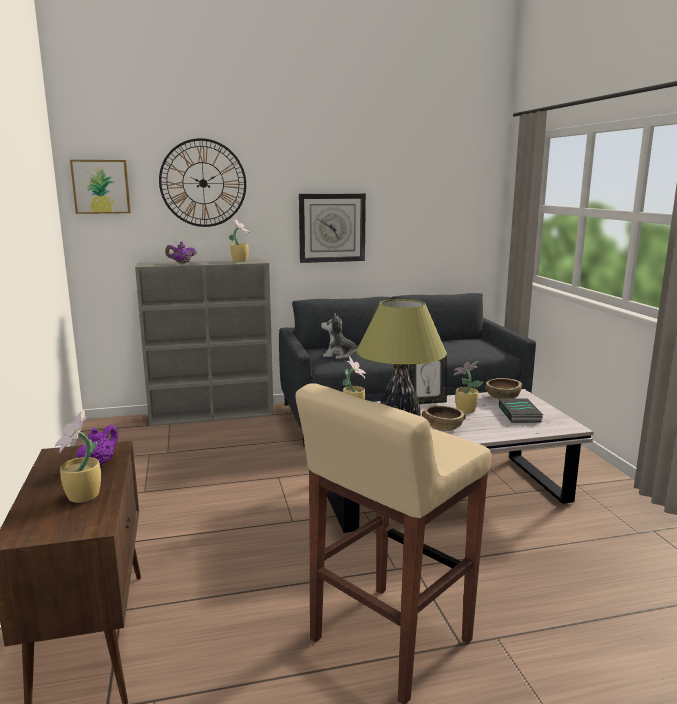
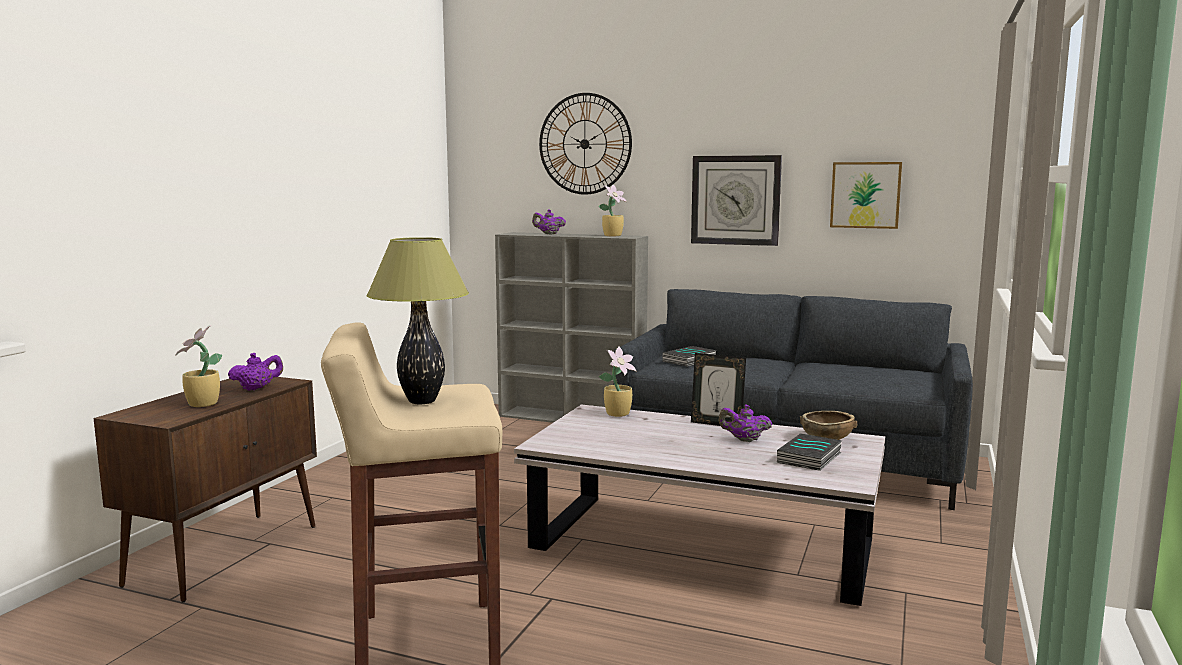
camera: 35 degrees right, 5 degrees down
picture [70,160,131,214] -> picture moved to [830,162,902,229]
plush toy [321,314,362,359] -> book [662,346,717,367]
brown bowl [422,406,466,431] -> none
potted plant [454,361,484,413] -> purple teapot [719,404,772,442]

